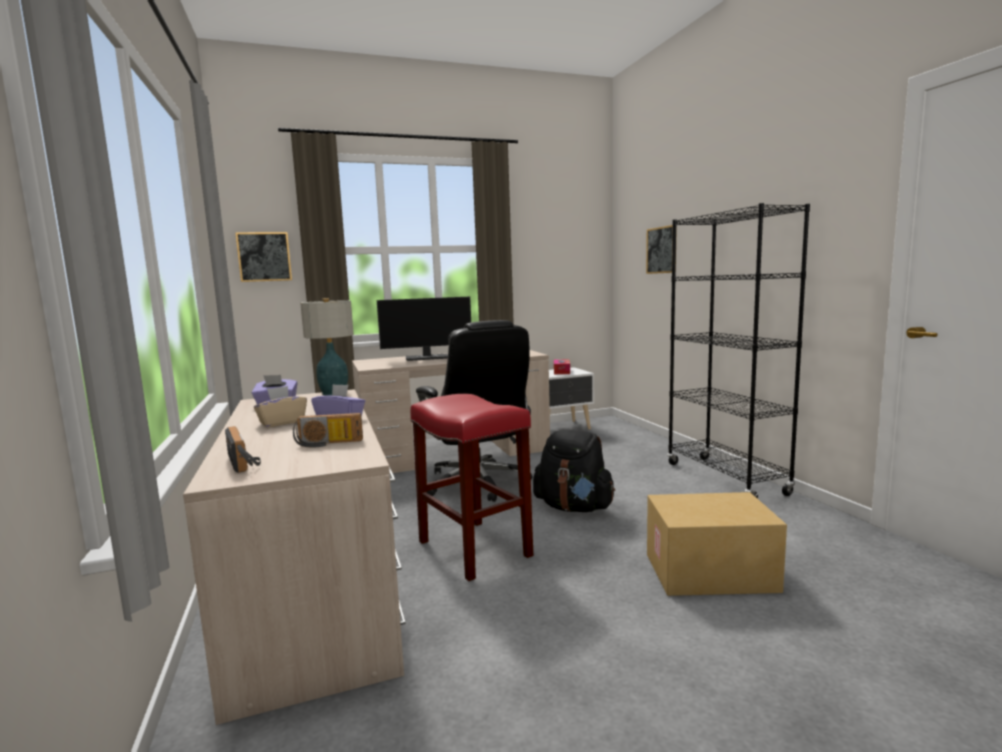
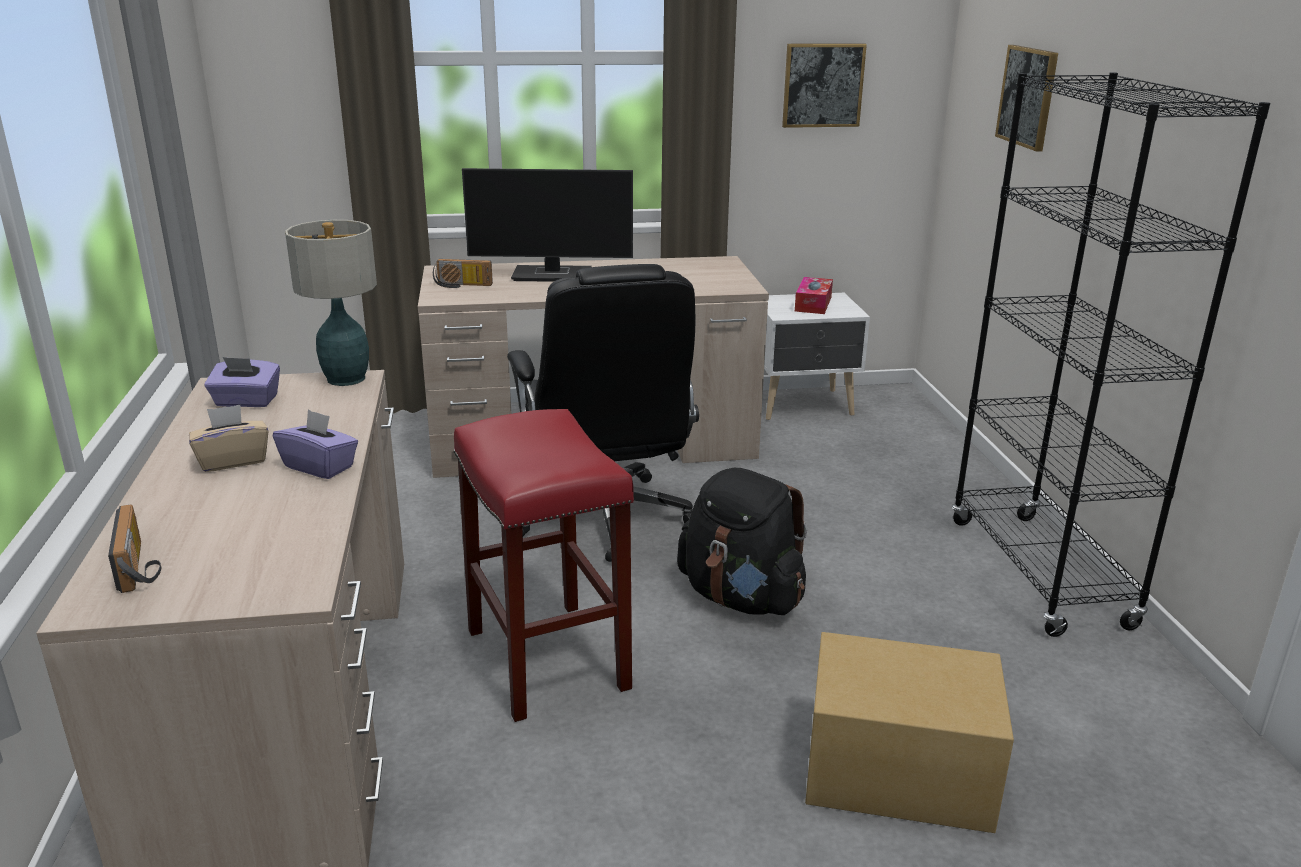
camera: 10 degrees right, 15 degrees up
picture [235,232,292,282] -> picture moved to [782,43,867,128]
radio [293,413,363,448] -> radio moved to [433,259,493,288]

